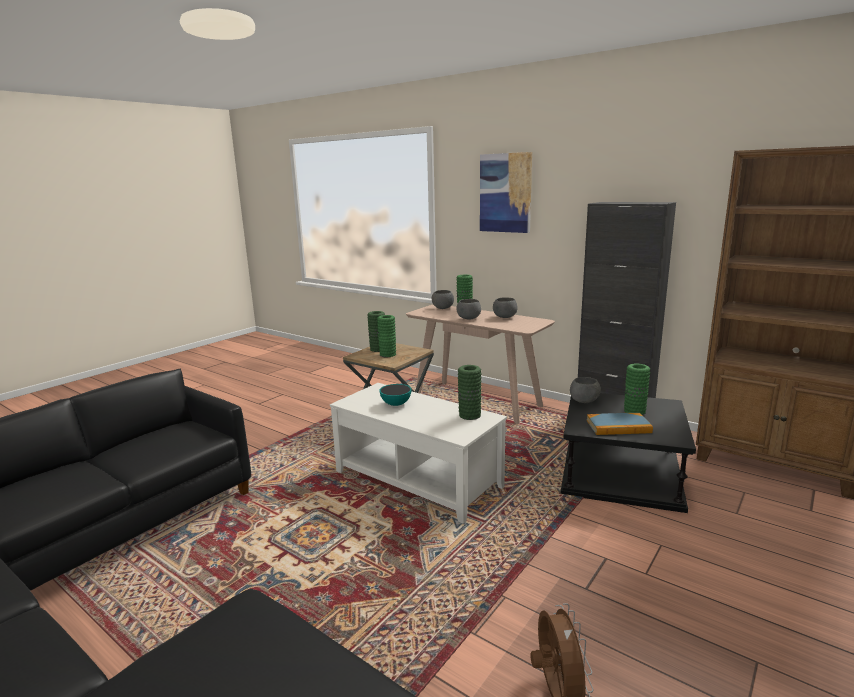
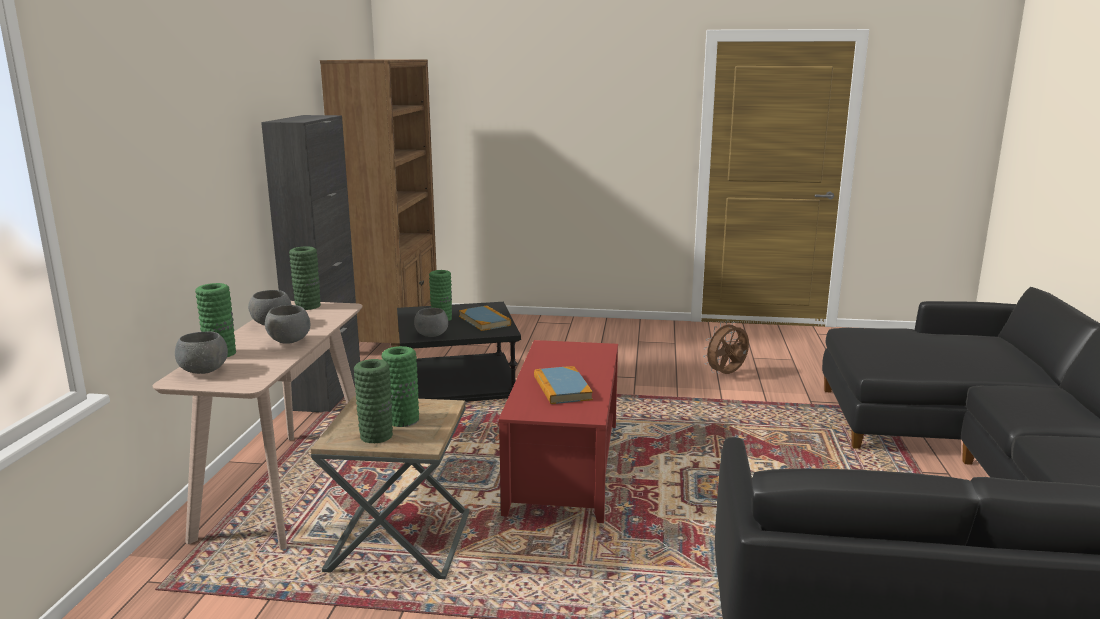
camera: 120 degrees left, 0 degrees up
white coffee table [330,383,507,524] -> red coffee table [499,340,618,523]
bowl [379,384,412,406] -> book [534,366,593,404]
green vase [458,365,482,420] -> green vase moved to [289,246,321,310]
picture [480,152,532,233] -> none

